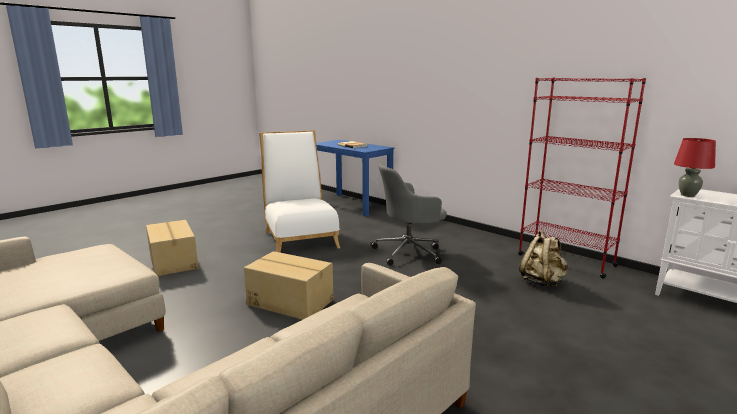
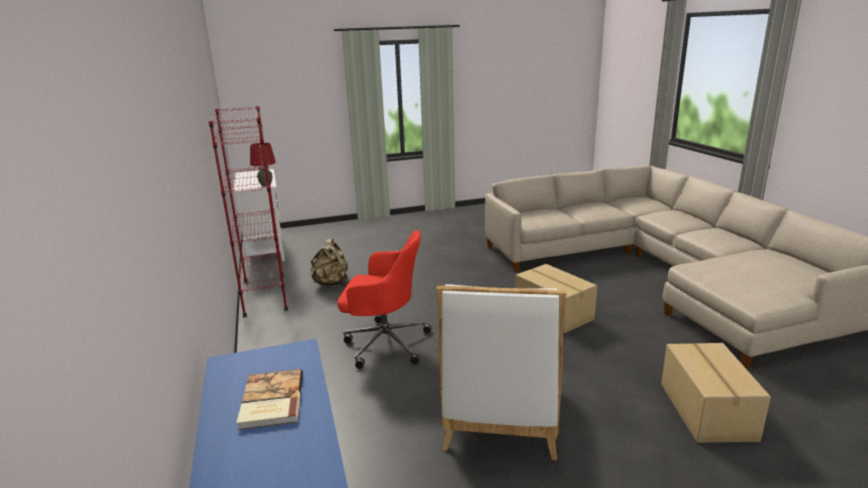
camera: 150 degrees left, 5 degrees up
grey office chair [371,164,447,266] -> red office chair [337,230,432,369]

